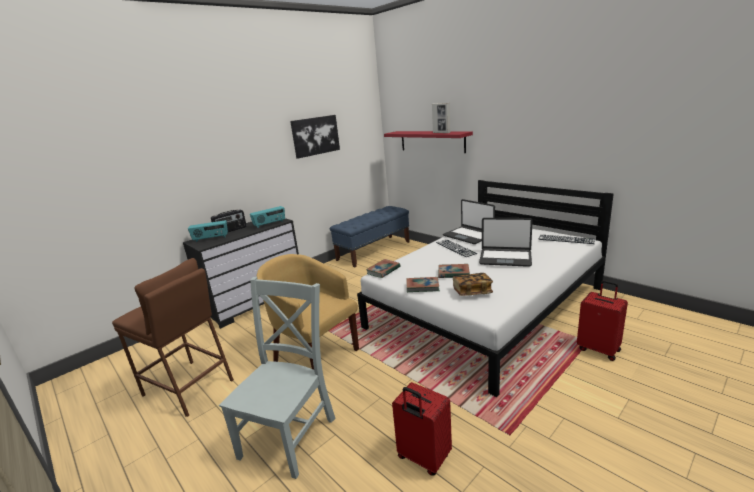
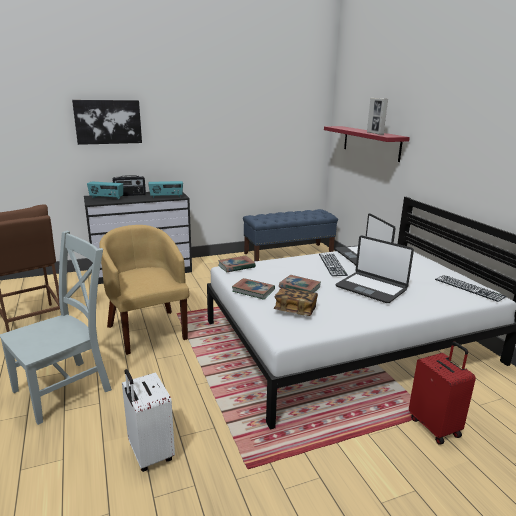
camera: 20 degrees right, 0 degrees up
picture [290,115,340,159] -> picture moved to [72,100,142,145]
red suitcase [392,382,452,476] -> white suitcase [122,369,175,472]

